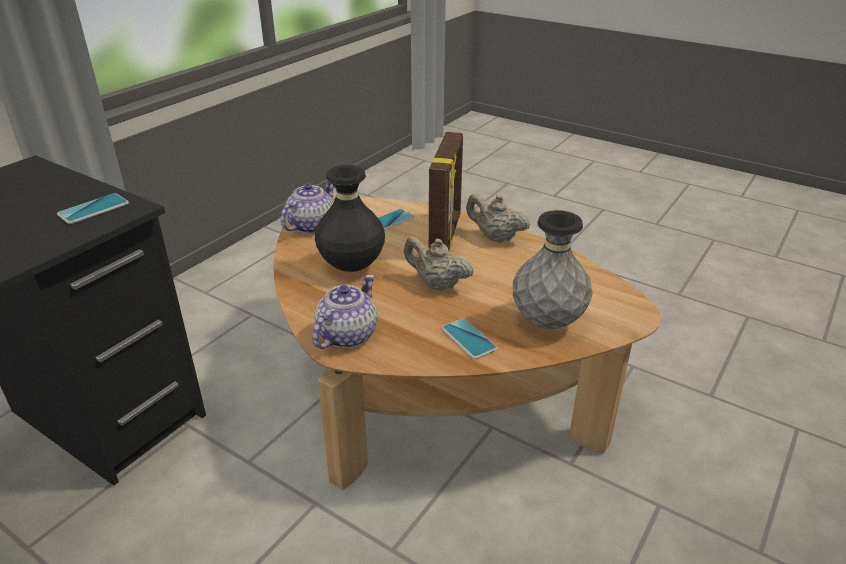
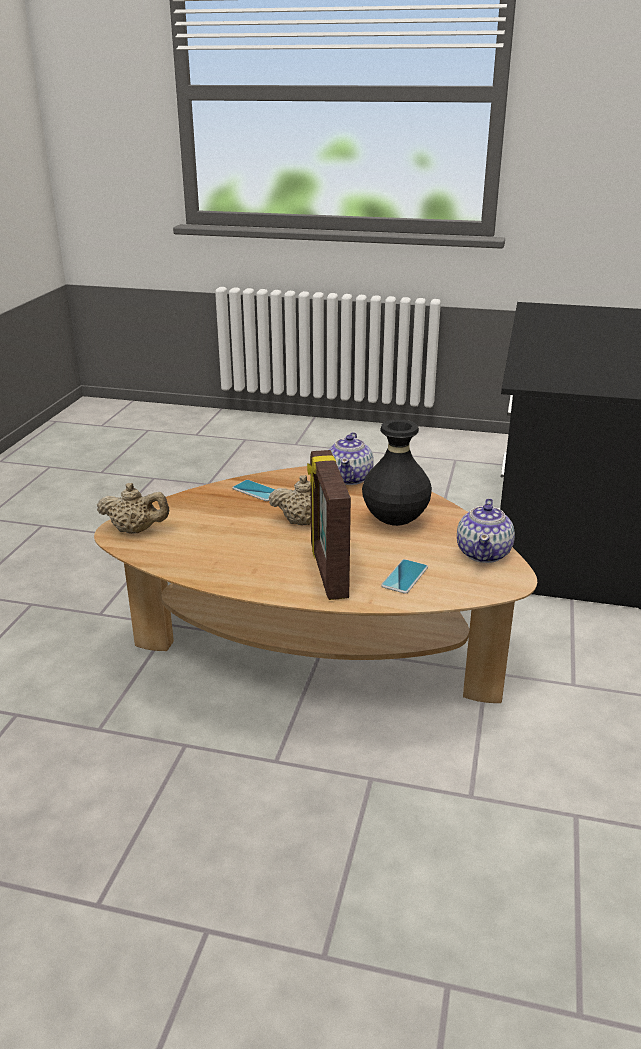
camera: 160 degrees right, 5 degrees down
phone [57,193,129,224] -> none
beige teapot [466,194,530,243] -> beige teapot moved to [97,483,169,534]
grey vase [513,210,593,329] -> none

